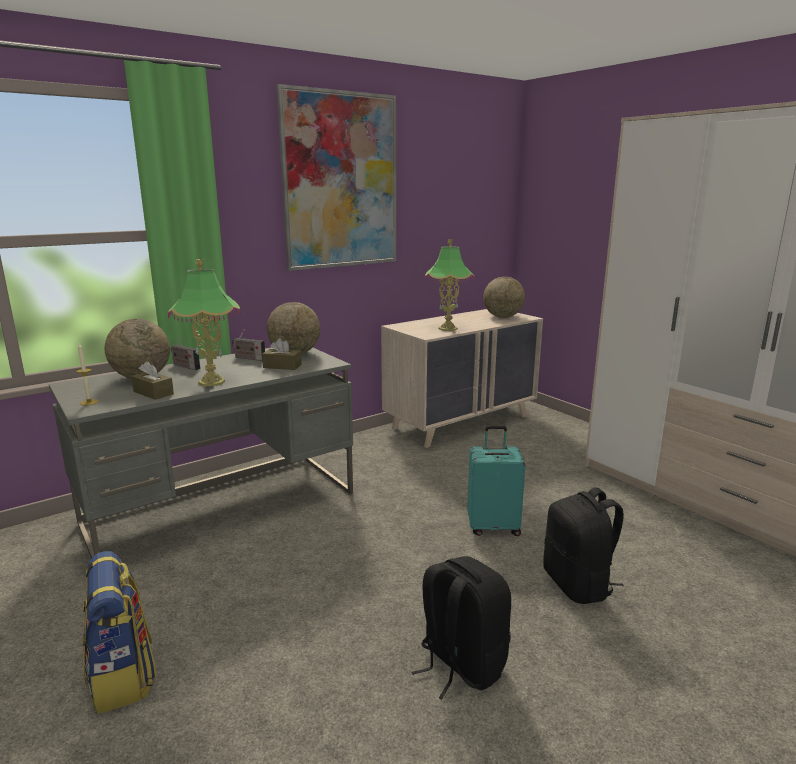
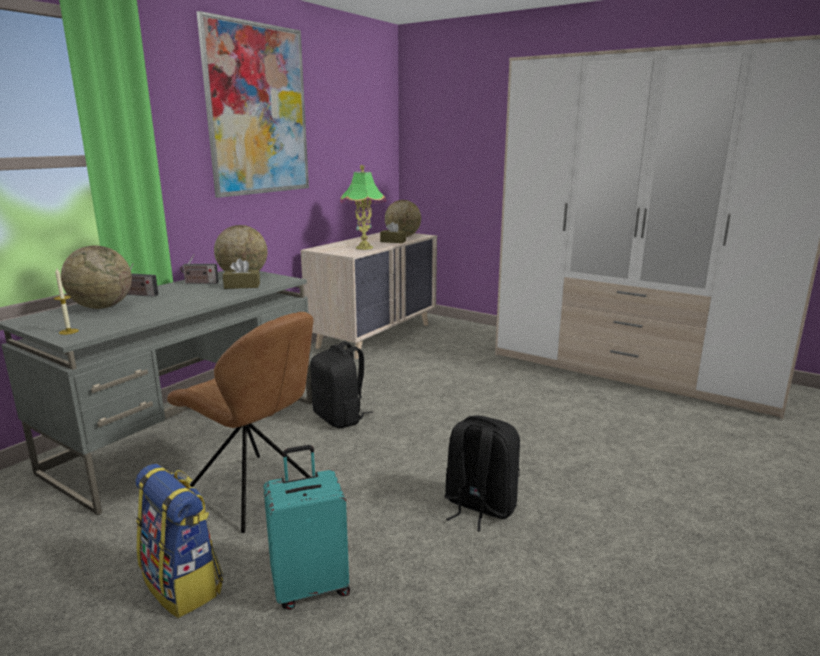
camera: 20 degrees left, 0 degrees up
brown tissue box [131,361,174,400] -> brown tissue box moved to [380,222,406,243]
table lamp [168,259,241,386] -> none
turquoise suitcase [467,426,526,536] -> turquoise suitcase moved to [263,445,350,610]
black backpack [543,488,624,604] -> black backpack moved to [310,341,373,428]
none -> brown chair [167,312,314,533]

